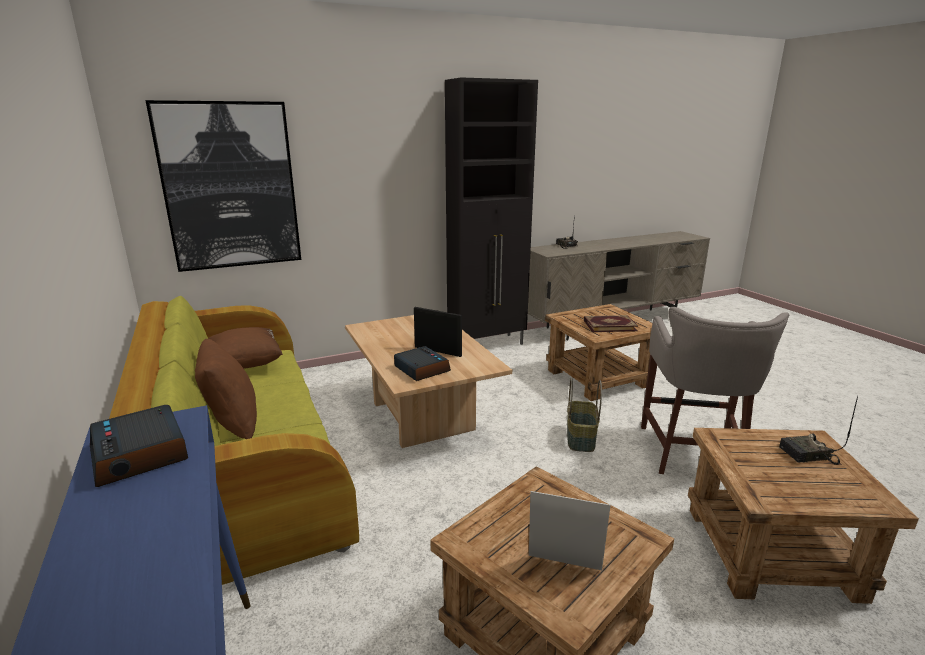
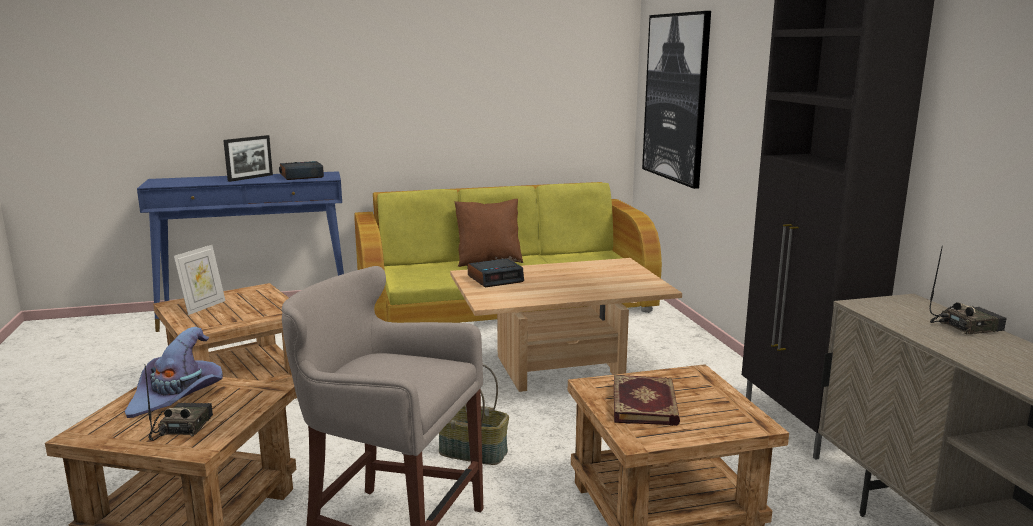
camera: 100 degrees right, 5 degrees down
brown pillow [208,327,283,369] -> none
picture frame [414,307,462,357] -> picture frame moved to [223,135,273,182]
none -> purple hat [125,327,223,418]

